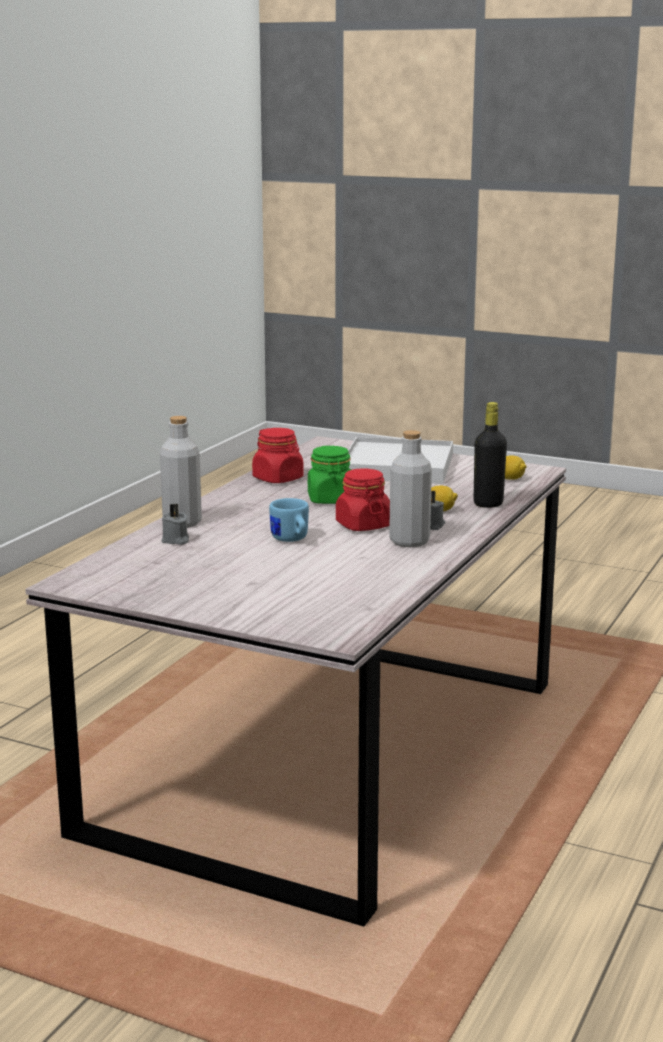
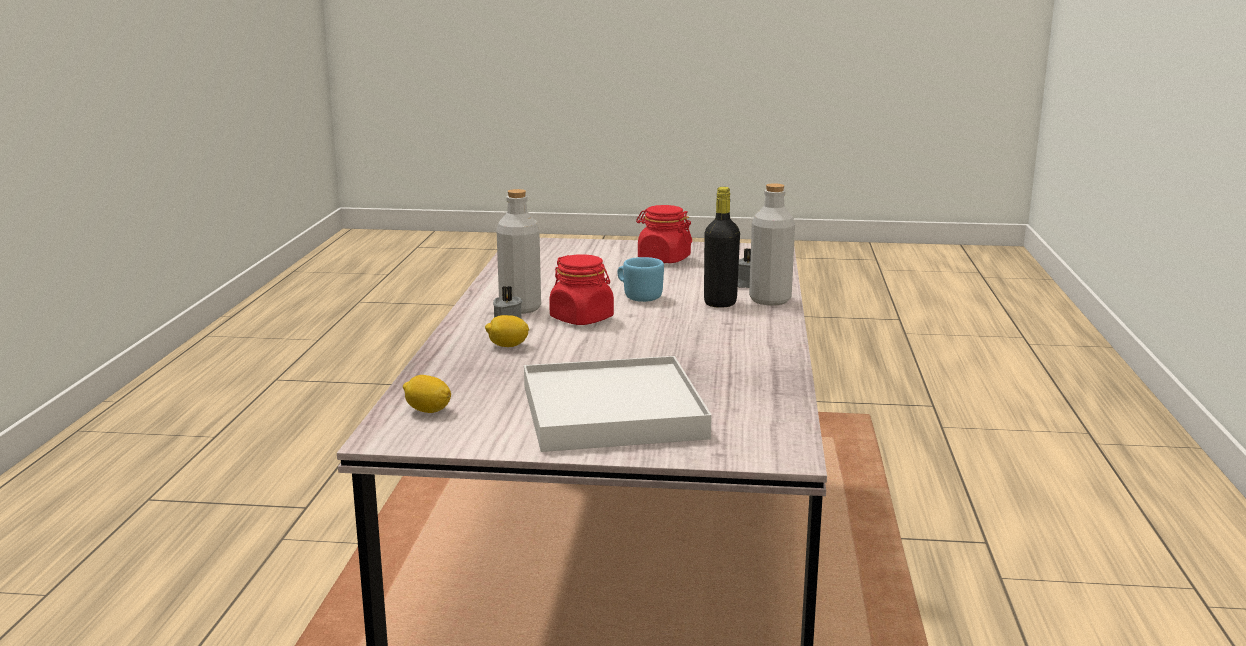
camera: 160 degrees right, 0 degrees up
red jar [252,428,304,483] -> red jar moved to [636,205,692,263]
green jar [308,446,351,504] -> none
black bottle [473,402,507,508] -> black bottle moved to [704,187,740,308]

